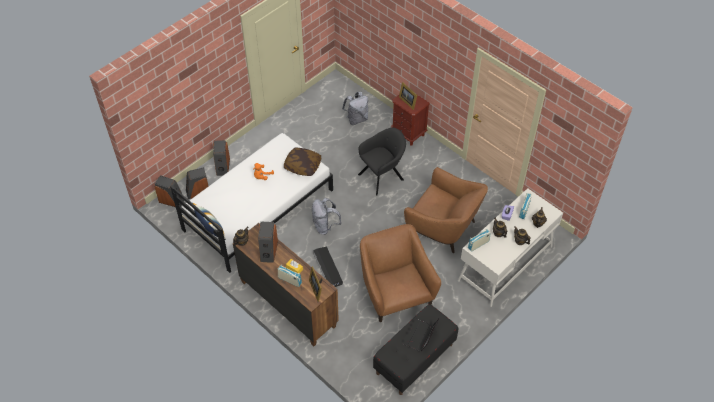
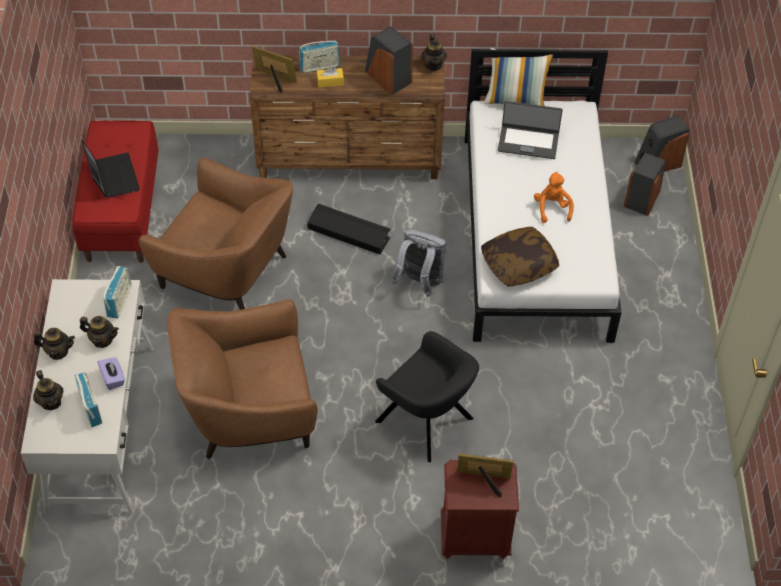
camera: 135 degrees right, 0 degrees up
speaker [213,140,230,176] -> none
grey backpack [342,92,368,125] -> none
black armchair [358,128,406,195] -> black armchair turned 60 degrees counterclockwise [375,331,479,463]
black bench [373,304,458,395] -> red bench [72,120,159,263]
none -> laptop [498,101,563,159]

